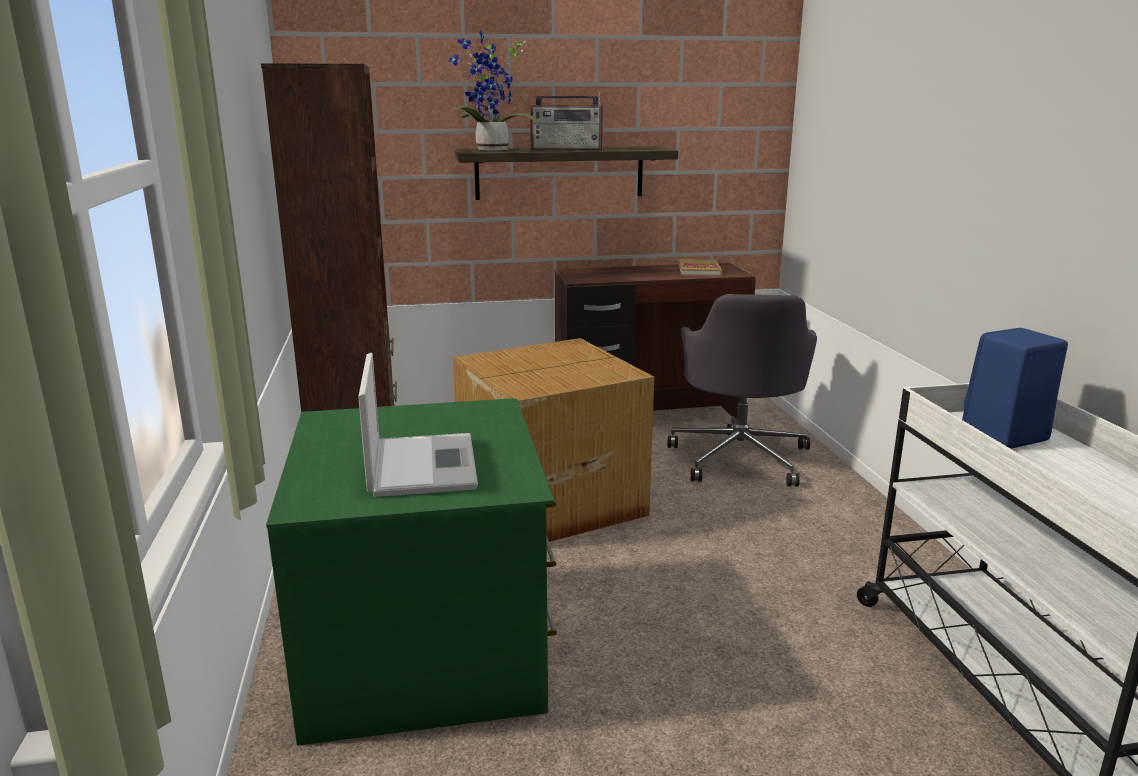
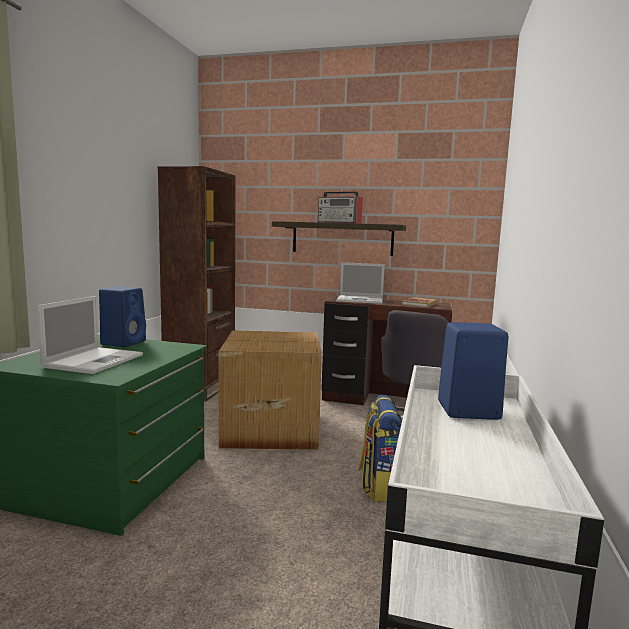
camera: 25 degrees right, 10 degrees down
potted plant [449,31,540,151] -> none
none -> blue speaker [99,286,146,347]
none -> laptop [336,262,385,304]
none -> backpack [359,395,402,502]

